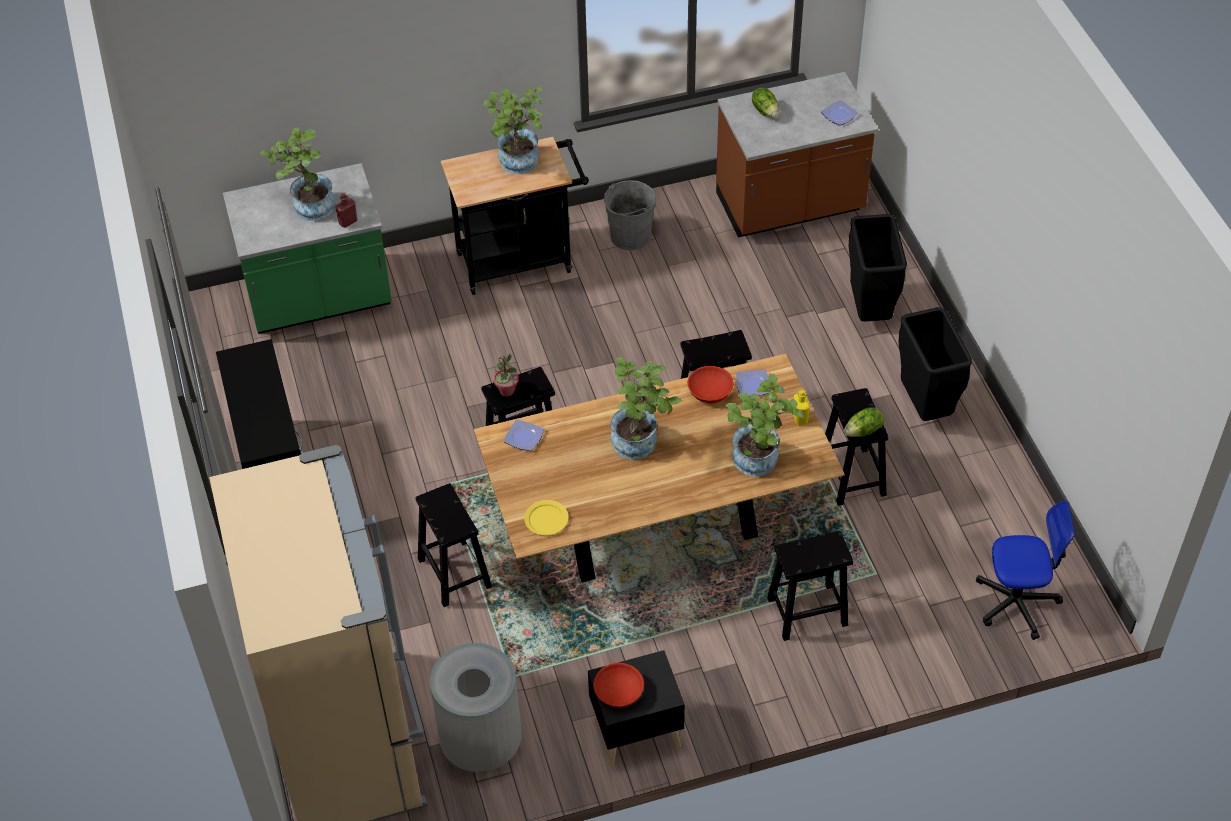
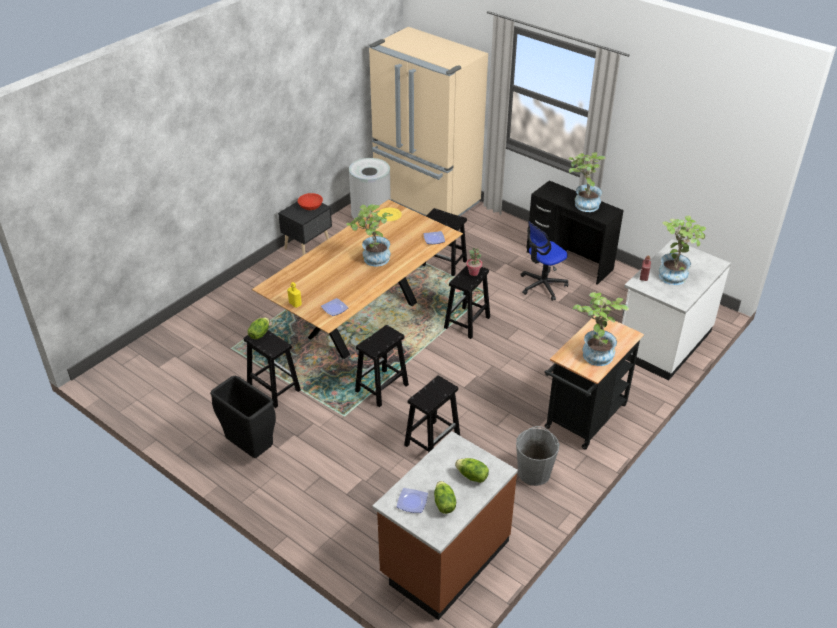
camera: 145 degrees right, 10 degrees down
green counter [223,163,392,334] -> white counter [622,239,731,381]
red bowl [687,366,734,403] -> none
potted plant [726,374,804,477] -> potted plant moved to [569,152,606,212]
black stool [767,531,853,641] -> black stool moved to [404,376,460,453]
black trash can [849,214,907,322] -> none
office chair [976,501,1075,640] -> office chair moved to [520,221,568,301]
none -> lettuce [434,481,456,514]

